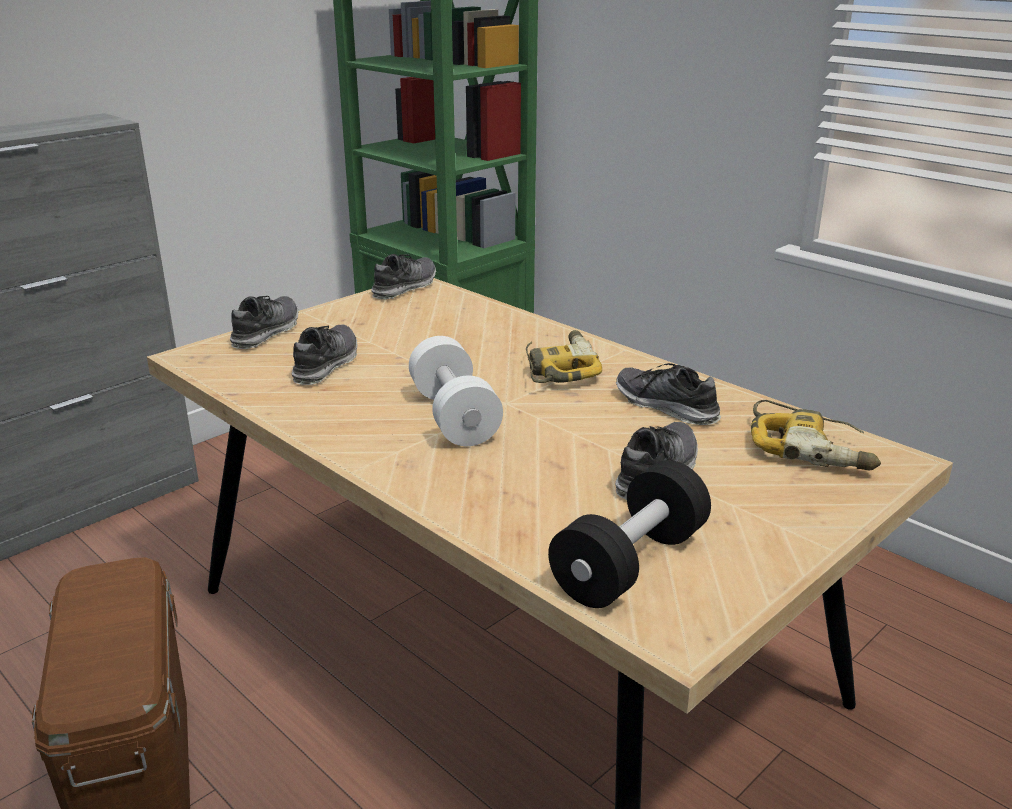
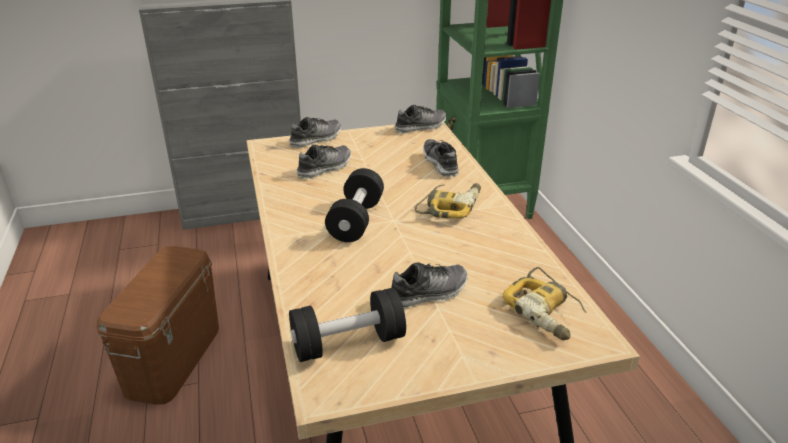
camera: 30 degrees right, 5 degrees up
white dumbbell [409,336,503,446] -> black dumbbell [325,168,384,242]
shoe [616,363,721,425] -> shoe moved to [423,139,459,177]

